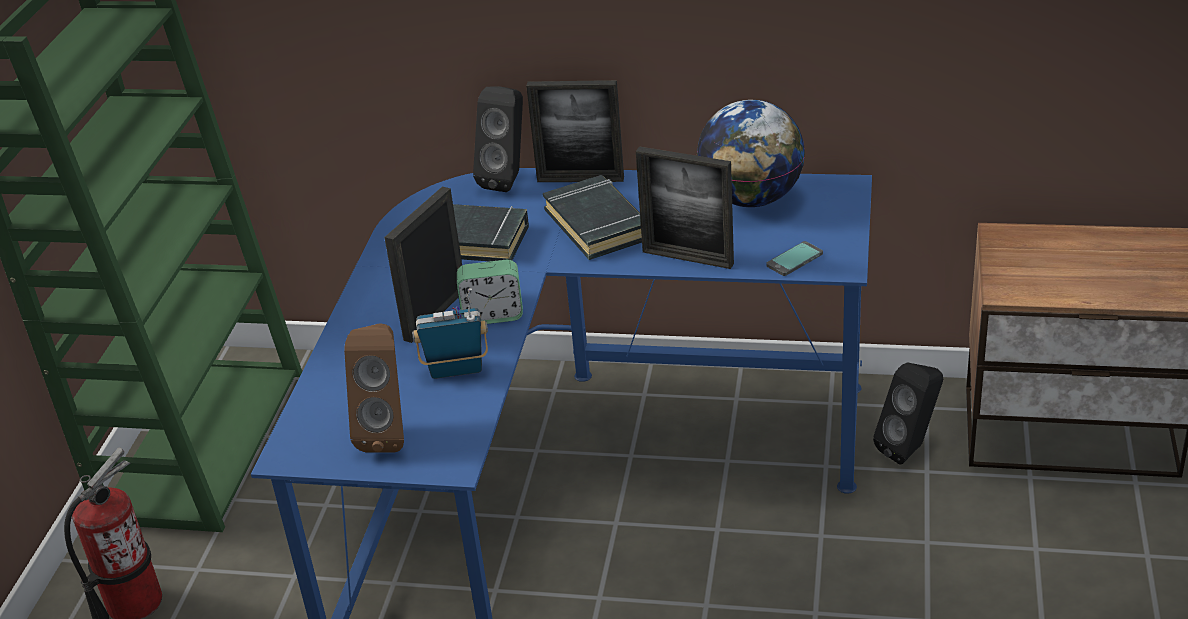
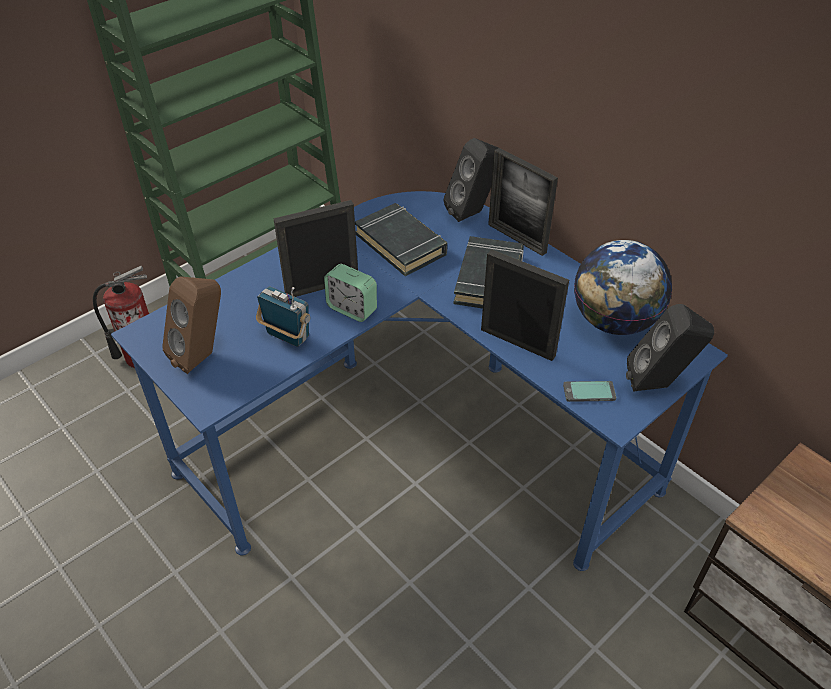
camera: 35 degrees right, 10 degrees up
picture frame [636,146,734,269] -> picture frame turned 150 degrees clockwise [481,249,569,361]
black speaker [873,362,943,464] -> black speaker moved to [626,304,714,392]

